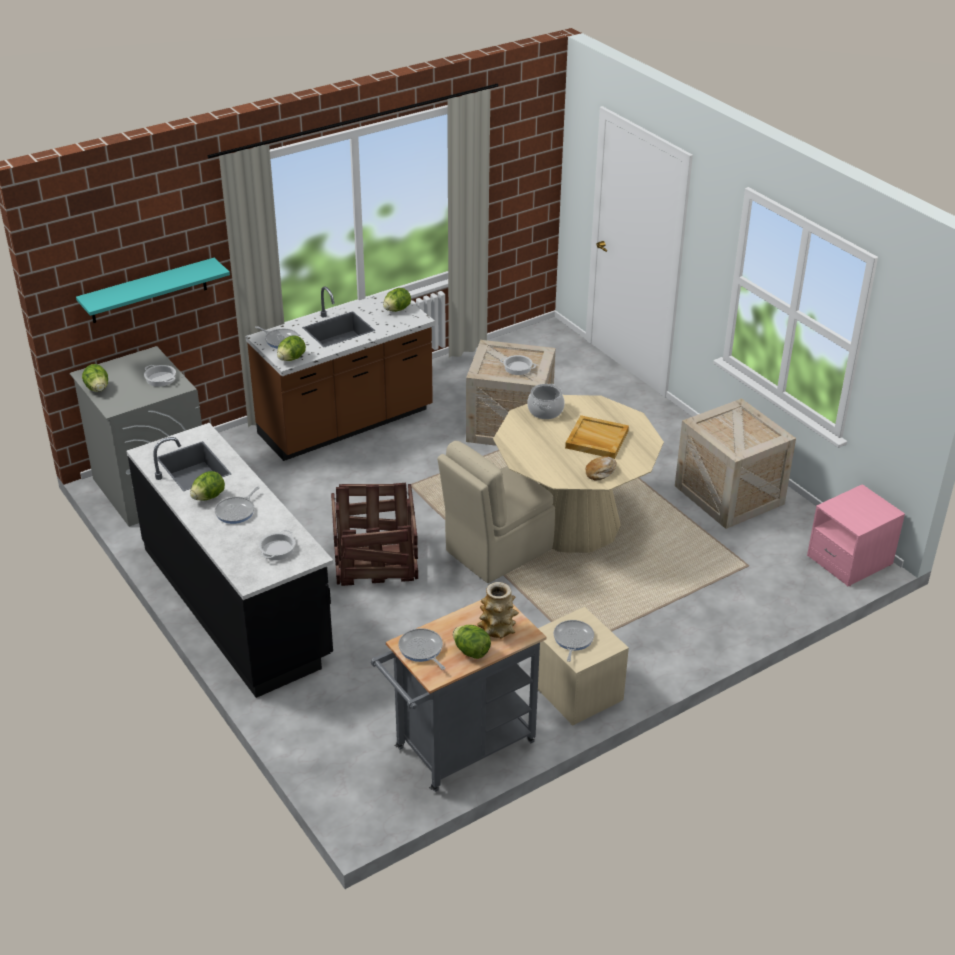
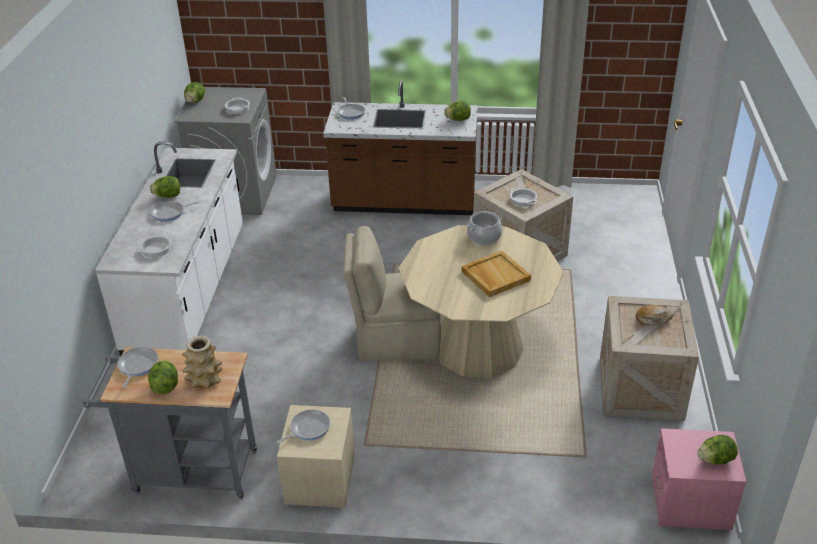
camera: 40 degrees right, 0 degrees up
turquoise shelf [76,258,230,323] -> none
black counter [126,423,334,698] -> white counter [95,141,243,356]
lettuce [277,335,306,361] -> lettuce moved to [697,435,738,465]
crate [331,483,418,586] -> none
bread [586,456,616,481] -> bread moved to [636,305,673,325]

